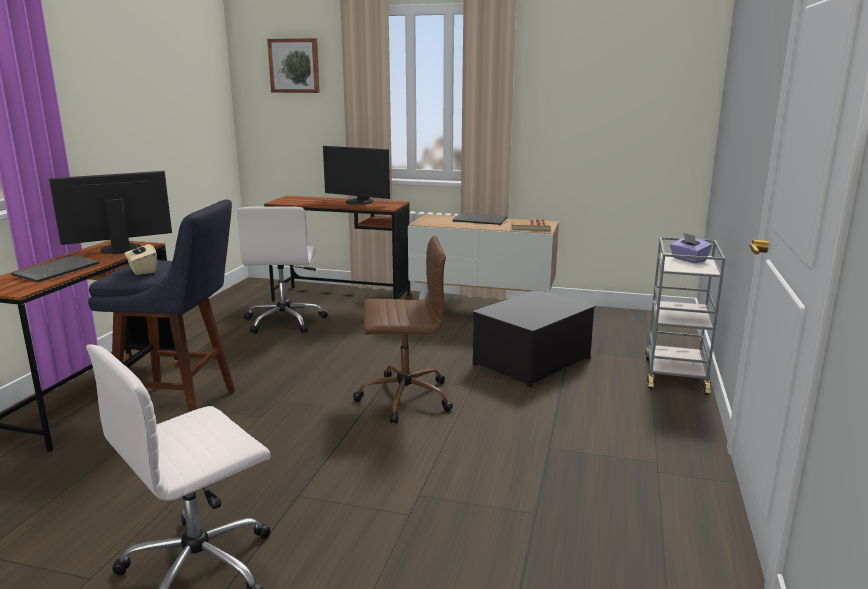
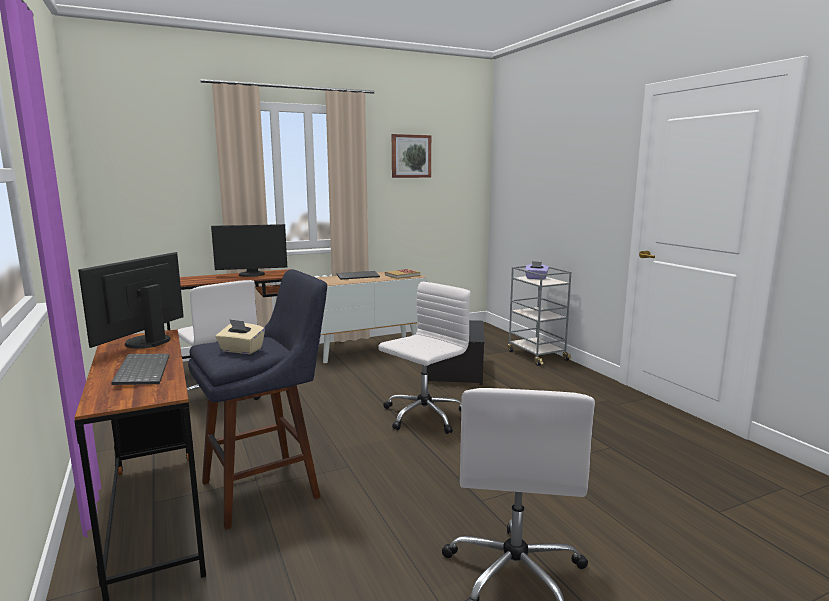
camera: 40 degrees left, 5 degrees down
picture [267,38,320,93] -> picture moved to [392,134,431,178]
brown office chair [353,235,453,424] -> white office chair [378,282,471,434]

